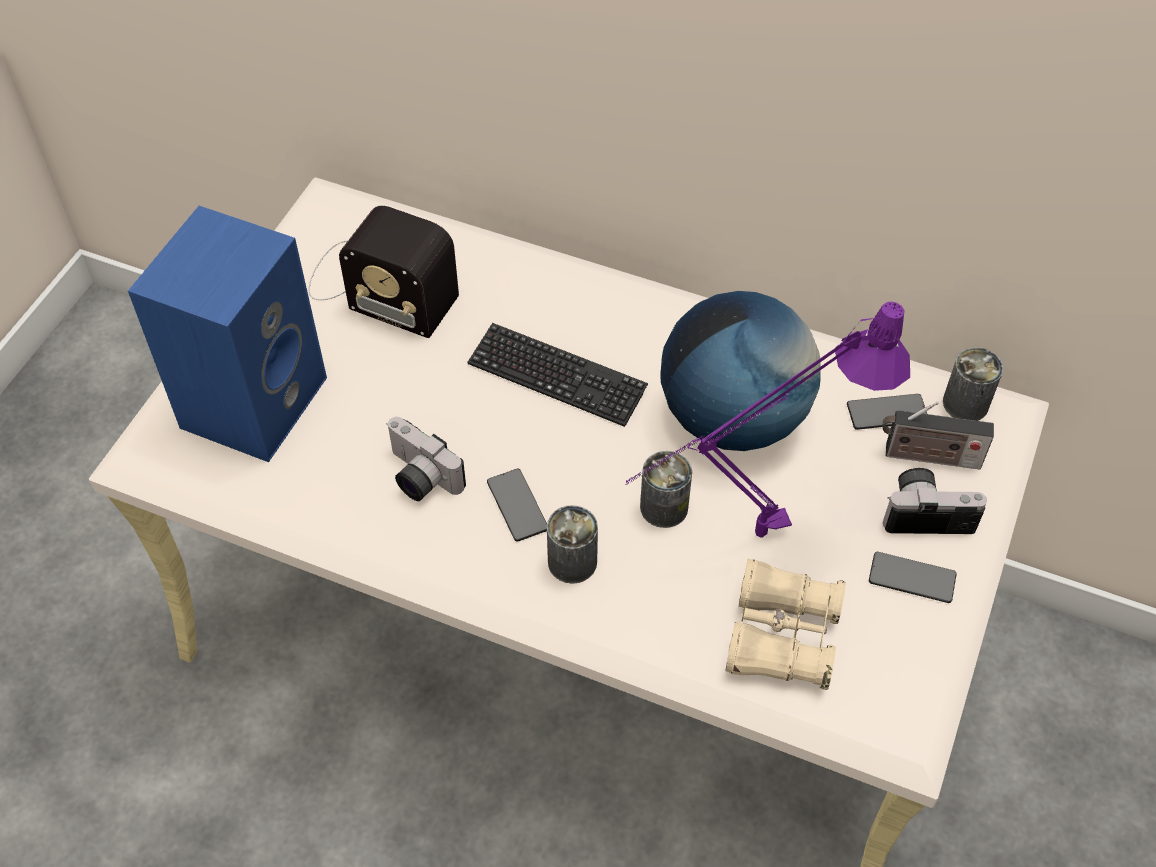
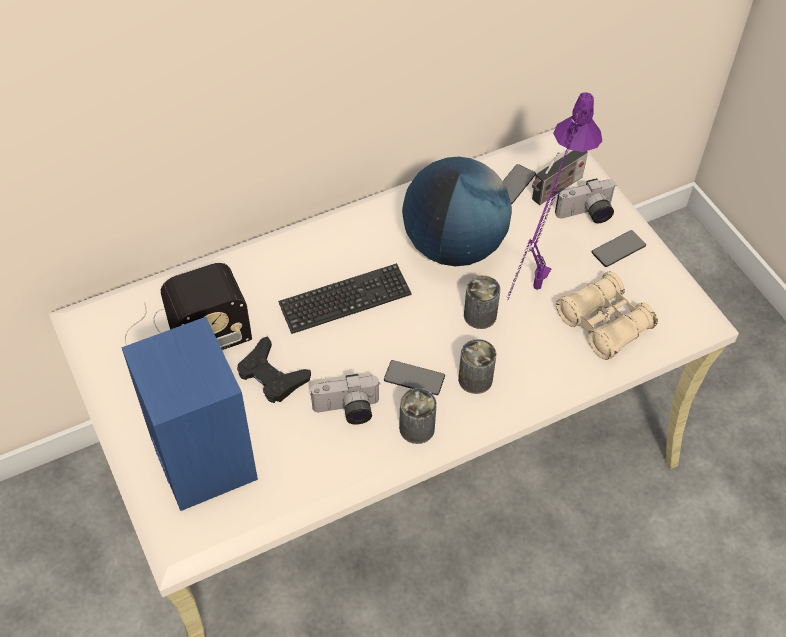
camera: 50 degrees left, 0 degrees up
camera [883,468,987,534] -> camera turned 150 degrees counterclockwise [555,178,617,223]
can [943,347,1003,421] -> can moved to [399,388,437,444]
none -> black game controller [237,336,311,403]

